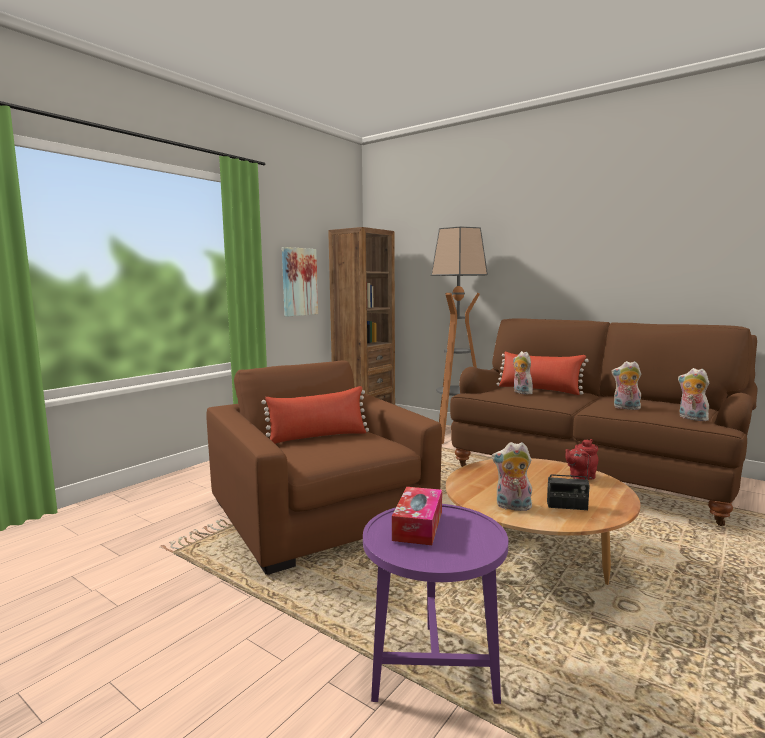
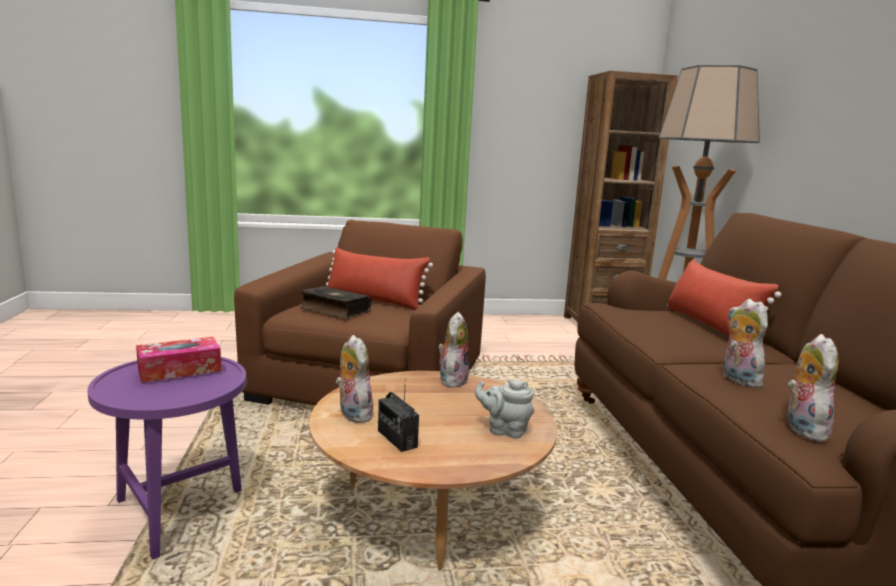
camera: 45 degrees right, 5 degrees up
picture [282,247,318,317] -> none
plush toy [513,351,533,394] -> plush toy moved to [438,312,469,388]
red teapot [565,439,598,480] -> grey teapot [475,379,534,438]
none -> book [300,286,371,319]

